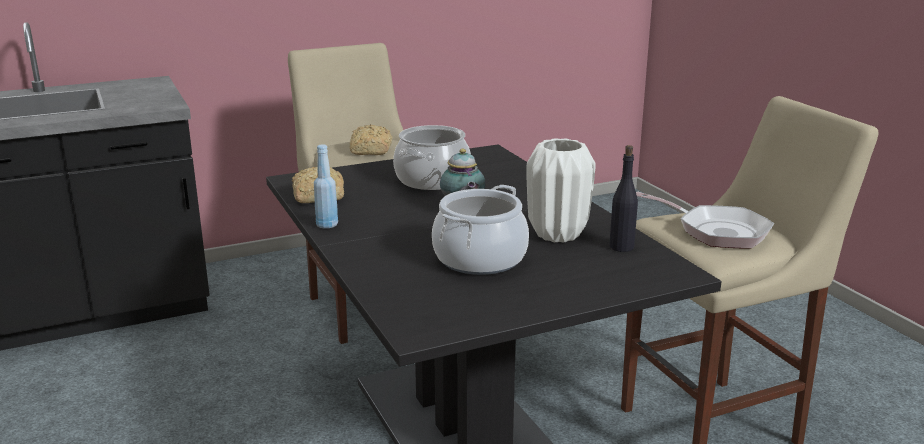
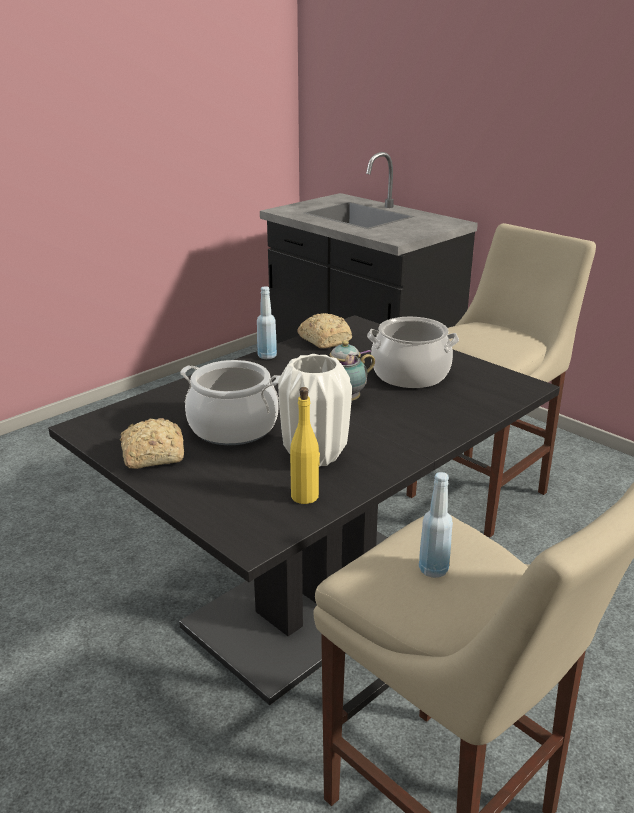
camera: 70 degrees right, 5 degrees up
bread [350,125,392,155] -> bread moved to [120,418,184,469]
black bottle [609,145,638,252] -> yellow bottle [290,387,320,504]
frying pan [636,192,774,248] -> blue bottle [419,472,453,578]

